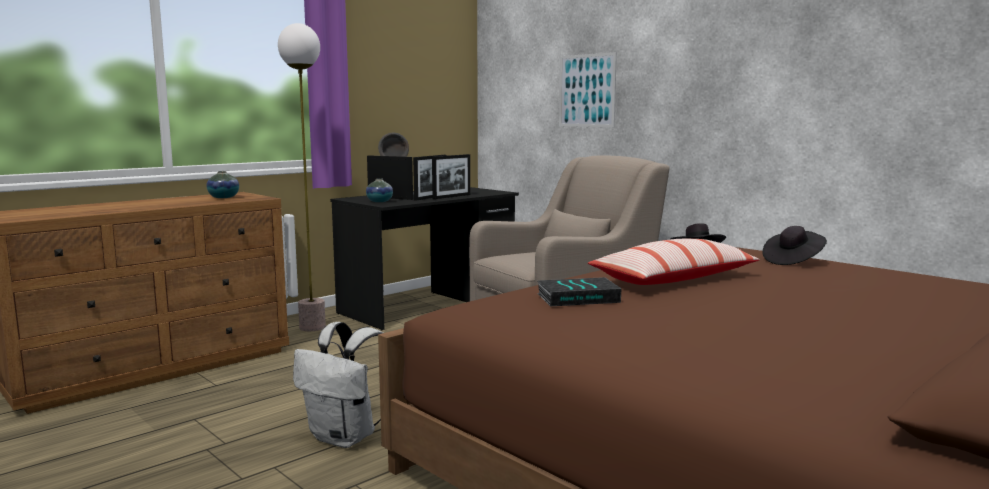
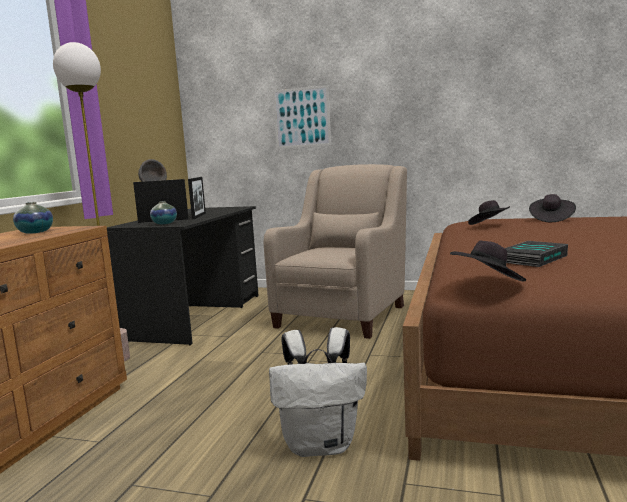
camera: 30 degrees left, 0 degrees up
picture frame [432,154,470,199] -> none
pillow [588,239,760,285] -> none
none -> black hat [450,241,526,281]

